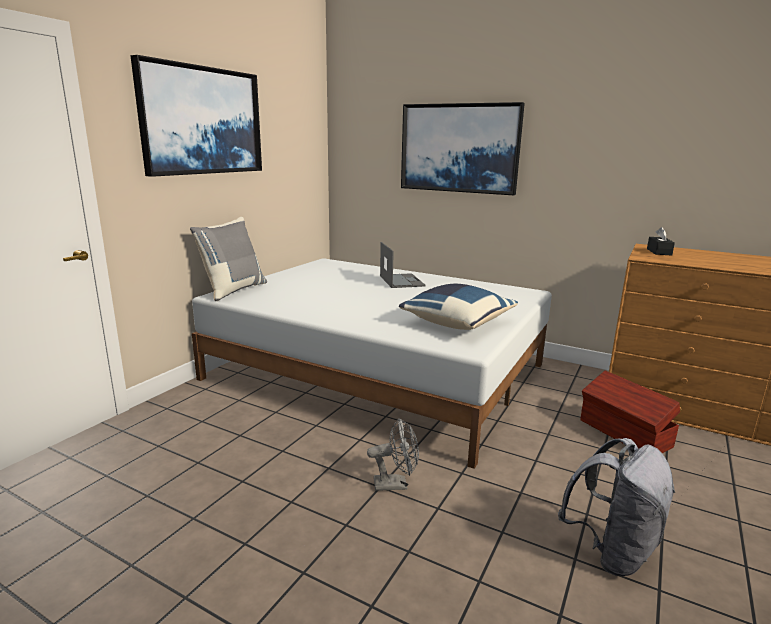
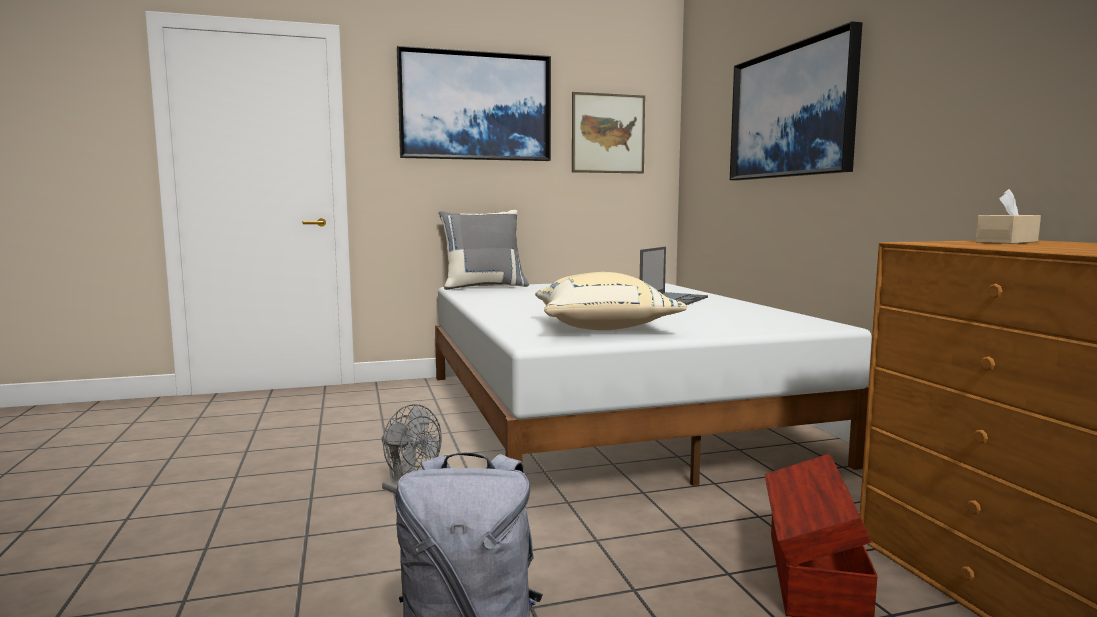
camera: 45 degrees right, 10 degrees down
blue pillow [399,284,518,330] -> beige pillow [535,272,687,330]
black tissue box [647,227,675,255] -> beige tissue box [976,189,1041,244]
none -> picture [572,92,645,173]

